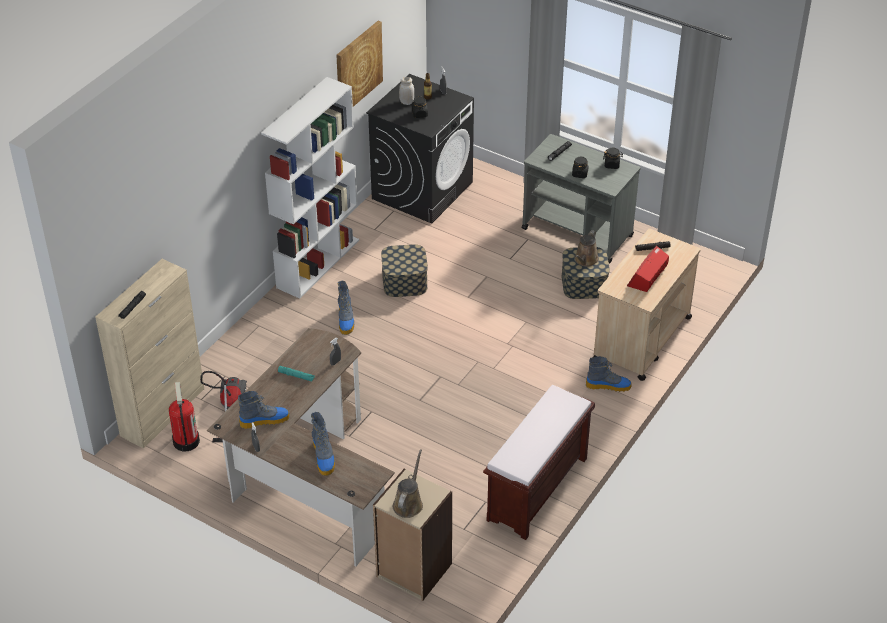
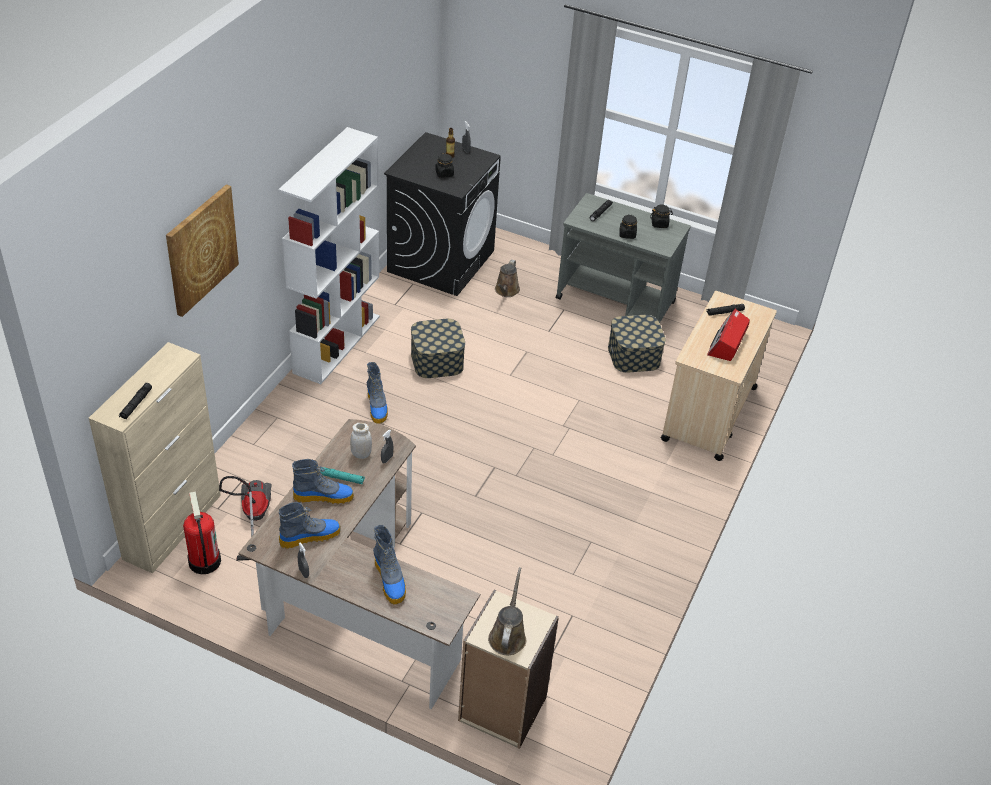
camera: 10 degrees left, 0 degrees up
picture [336,21,383,107] -> picture moved to [166,184,239,317]
white jar [399,77,414,105] -> white jar moved to [350,423,372,459]
brown bench [483,385,595,540] -> none
brown watering can [575,230,599,267] -> brown watering can moved to [495,260,520,297]
boot [586,356,632,392] -> boot moved to [292,459,354,504]

